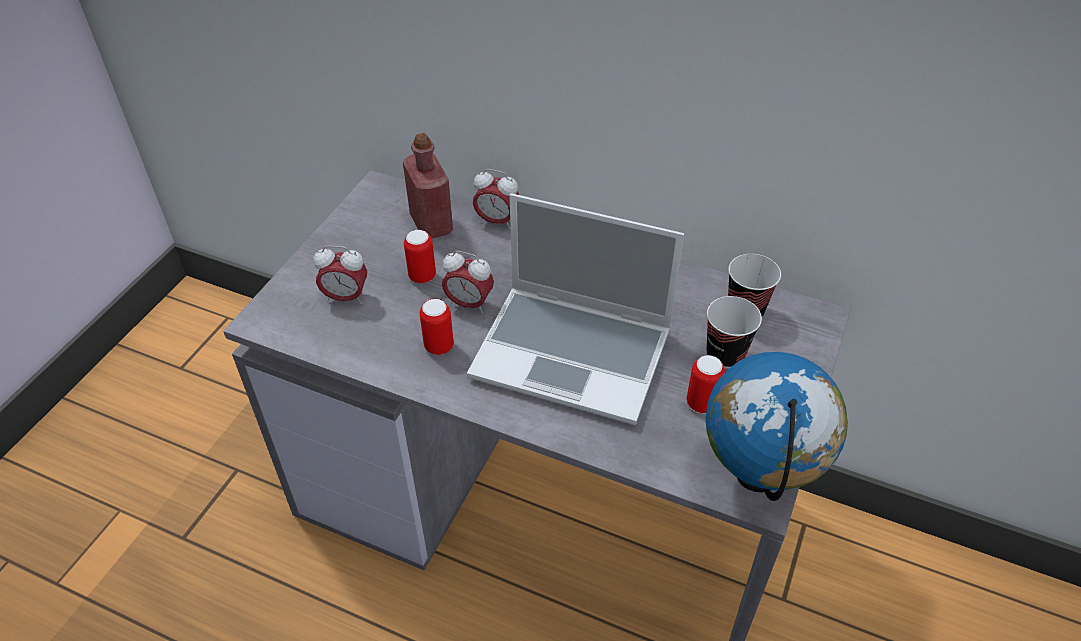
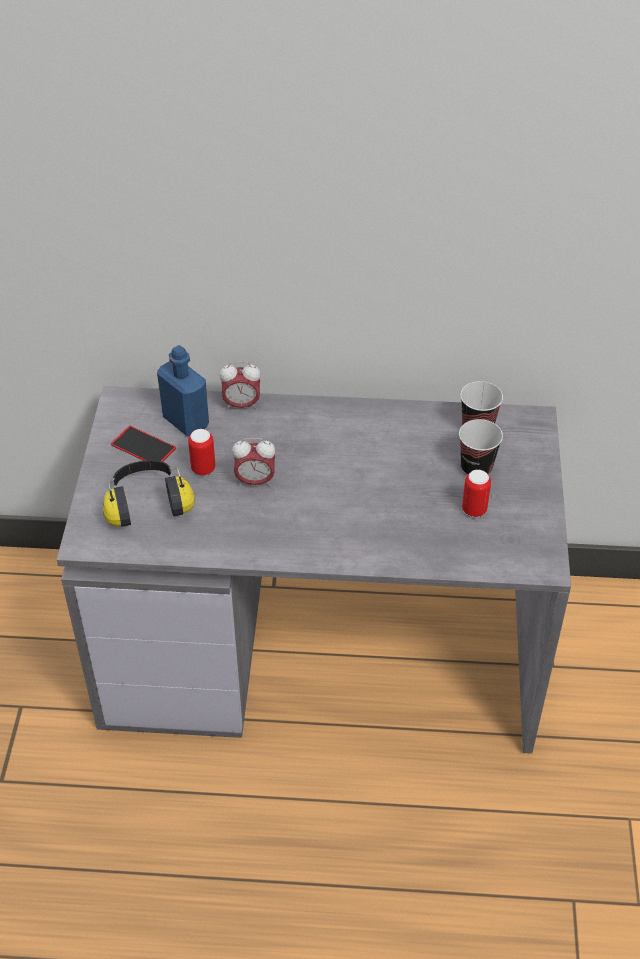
camera: 20 degrees left, 0 degrees up
alarm clock [313,245,367,304] -> headphones [103,460,195,527]
red bottle [403,133,453,239] -> blue bottle [157,345,209,436]
can [420,299,454,355] -> none
laptop [467,193,684,425] -> none
globe [706,352,848,501] -> none
none -> phone [111,426,176,462]

